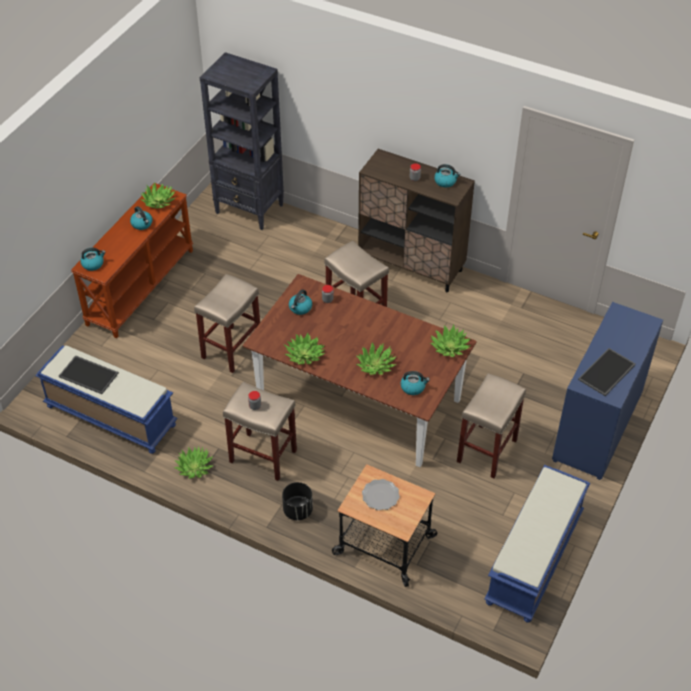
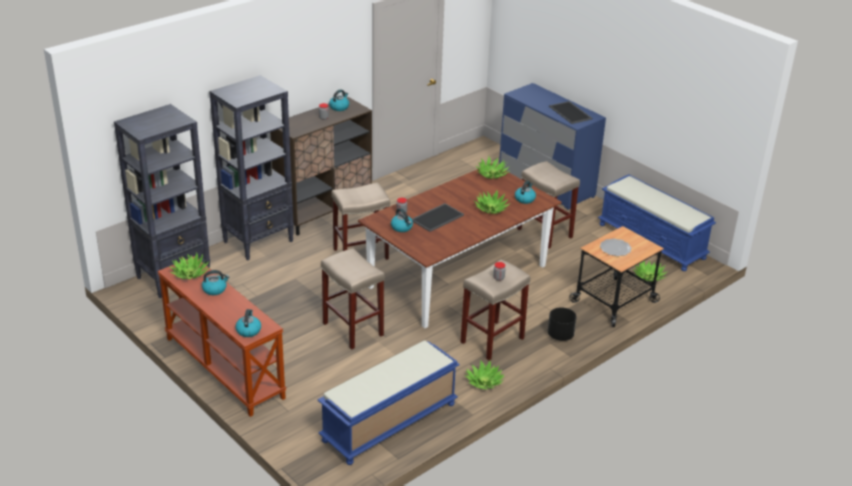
camera: 70 degrees left, 15 degrees down
tray [59,355,119,394] -> tray moved to [412,203,464,232]
potted plant [283,332,325,365] -> potted plant moved to [633,260,668,282]
none -> black bookcase [209,75,294,261]

